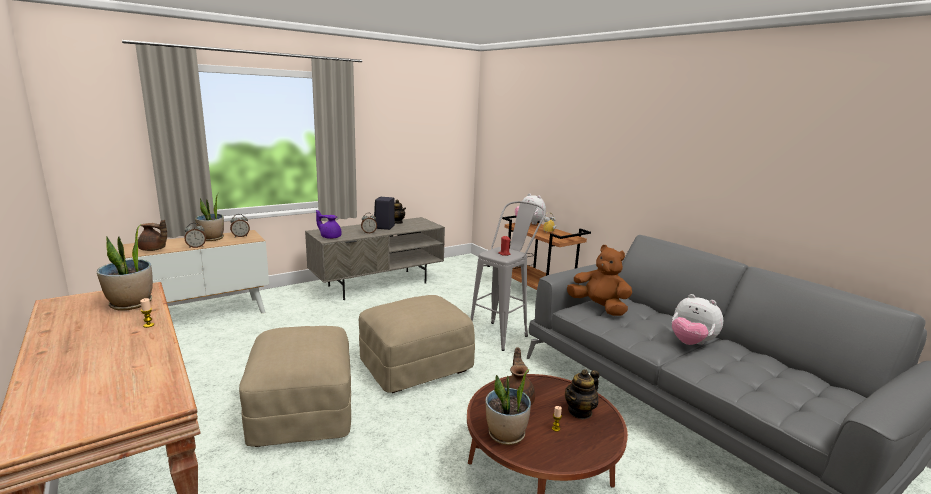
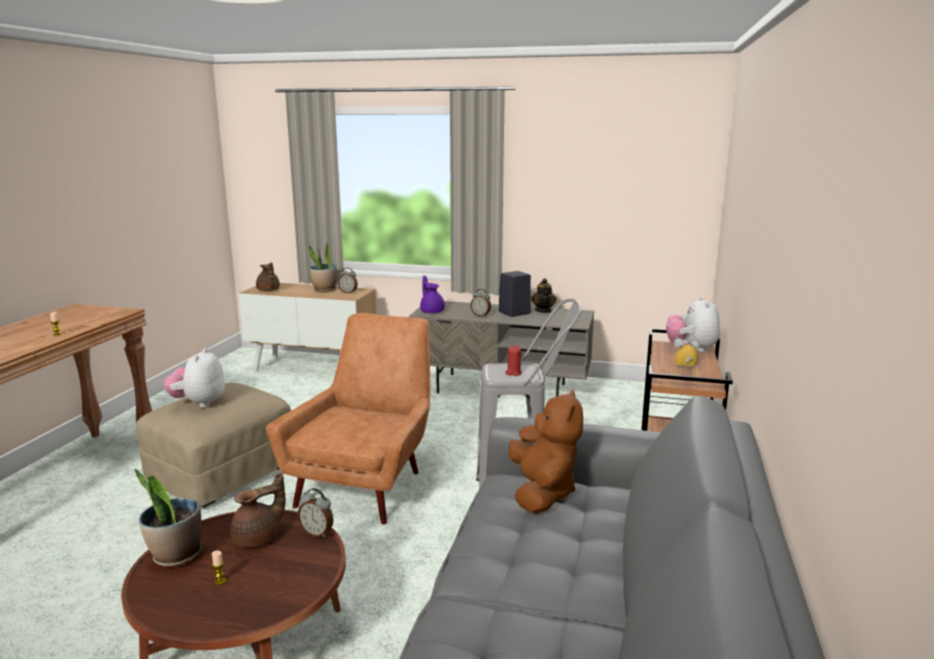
camera: 50 degrees right, 0 degrees up
potted plant [97,224,153,311] -> none
alarm clock [184,223,206,248] -> alarm clock moved to [297,488,333,538]
beige ottoman [359,295,475,393] -> brown armchair [266,313,430,525]
teapot [565,369,599,420] -> none
plush toy [672,294,723,345] -> plush toy moved to [164,348,225,408]

